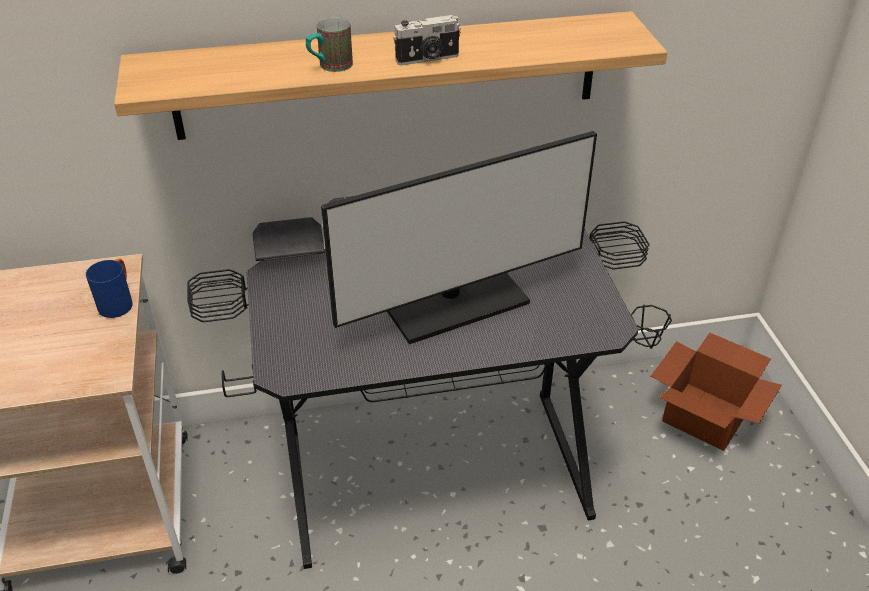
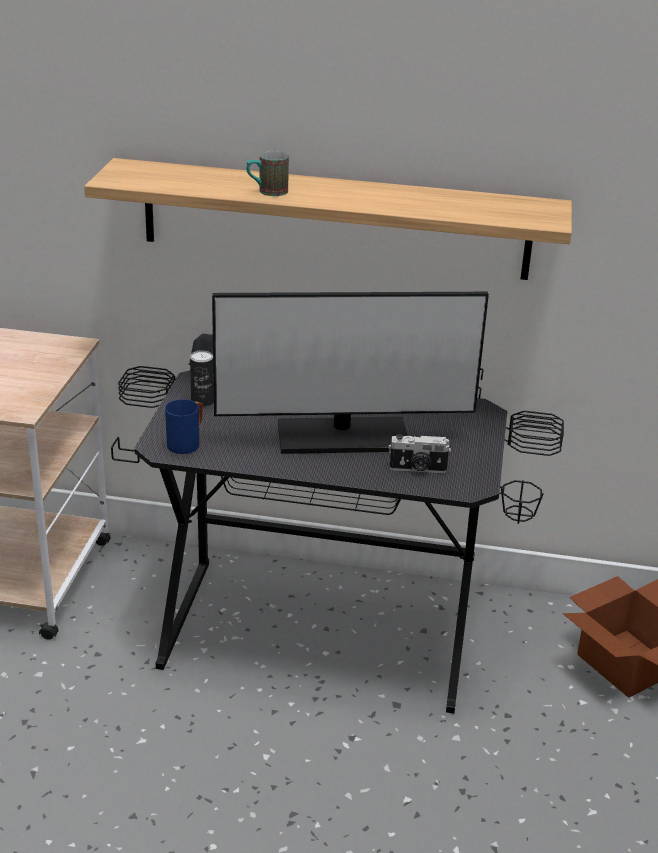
camera: 20 degrees right, 10 degrees down
blue mug [86,259,133,318] -> blue mug moved to [165,399,203,454]
camera [393,15,461,65] -> camera moved to [388,434,451,473]
none -> can [190,350,214,407]

